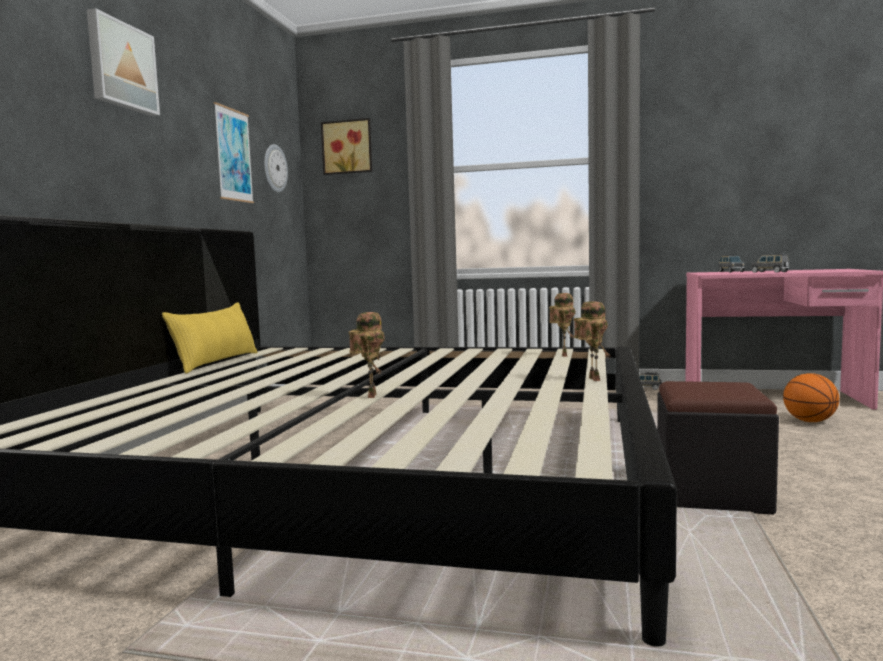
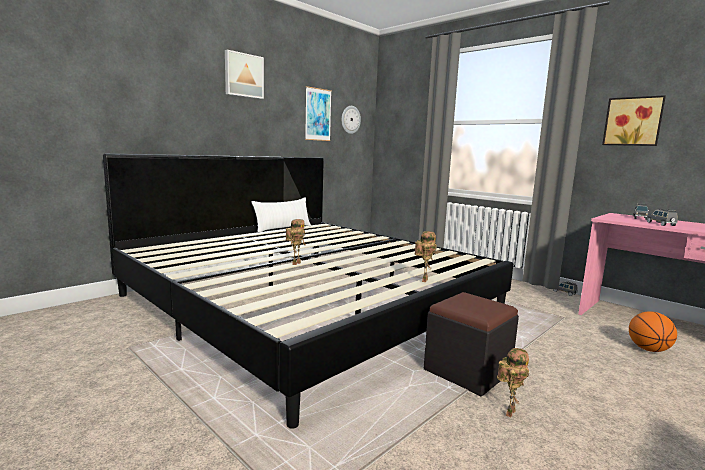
camera: 30 degrees right, 5 degrees up
yellow pillow [162,302,258,374] -> white pillow [251,197,311,233]
picture [321,118,372,175] -> picture moved to [602,95,666,146]
toy robot [549,293,575,357] -> toy robot moved to [497,348,529,418]

